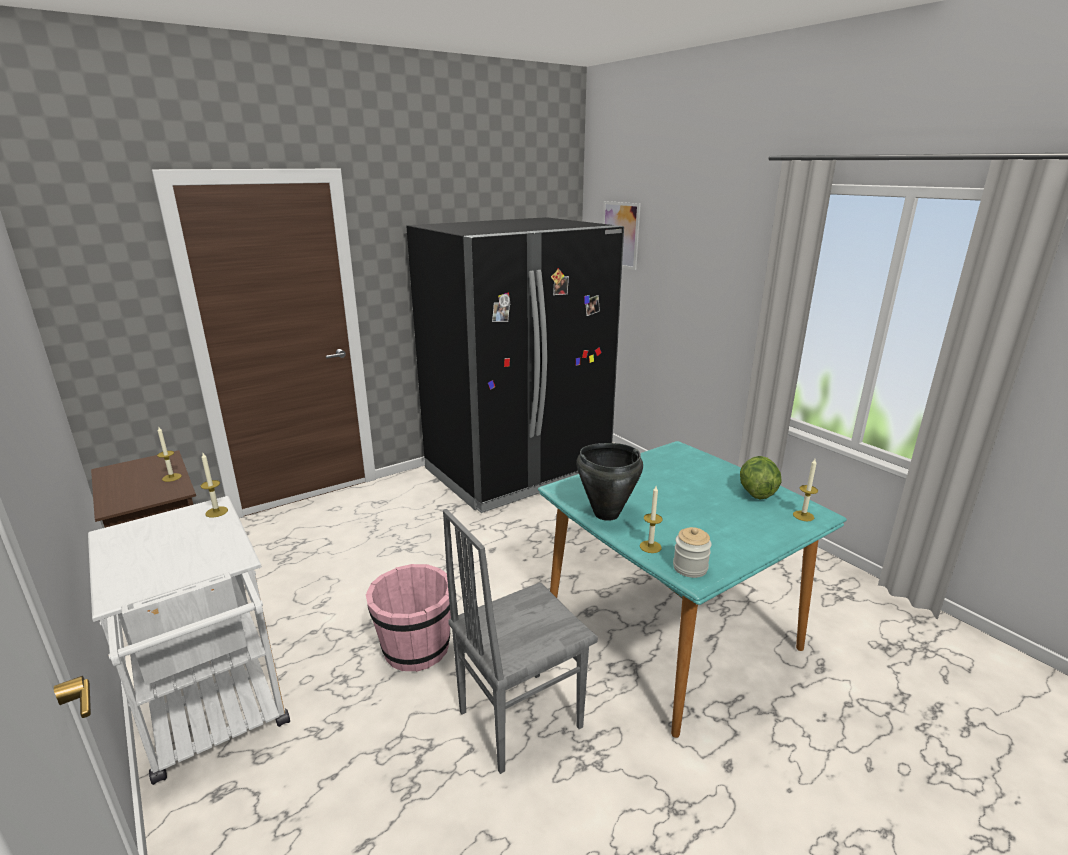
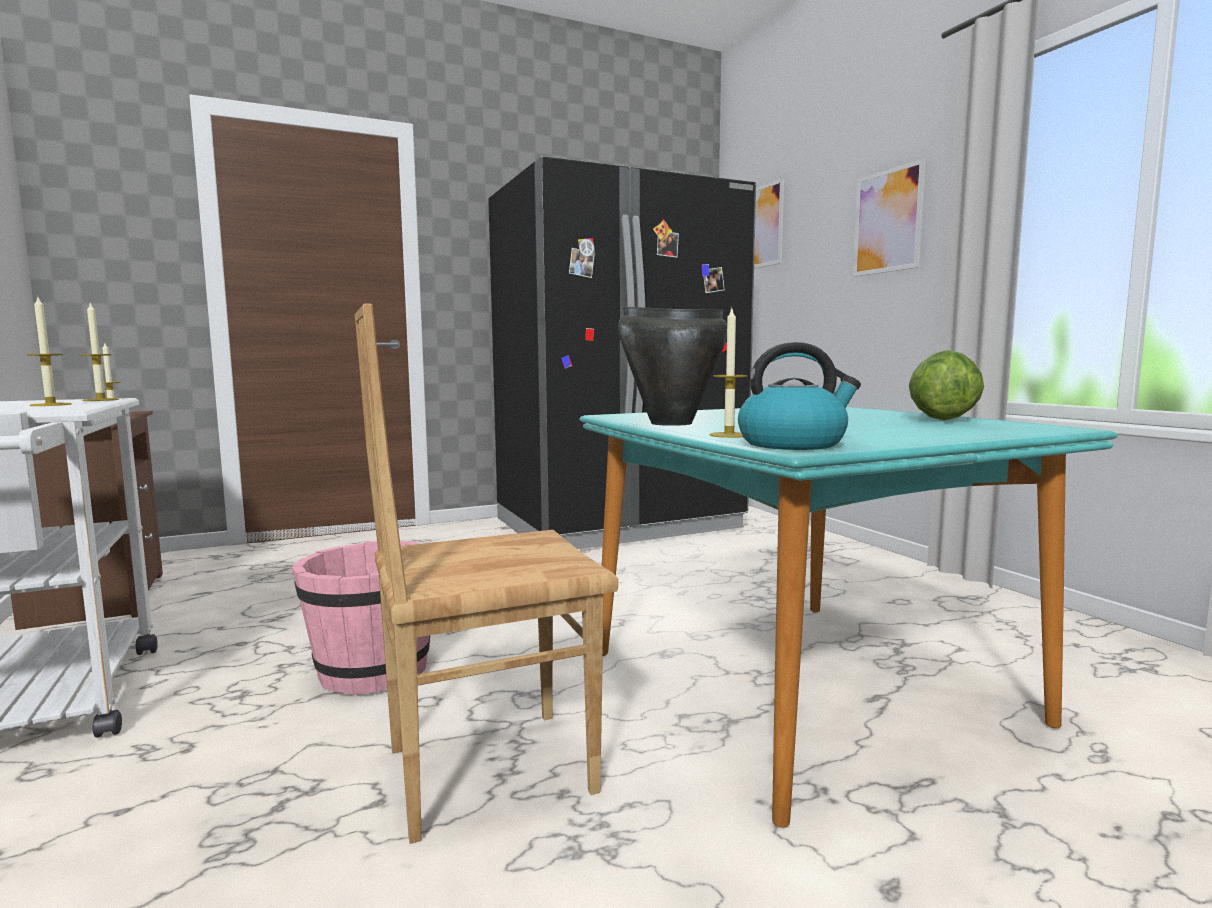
camera: 10 degrees right, 15 degrees down
grey chair [443,509,598,774] -> brown chair [354,303,618,844]
jar [673,527,712,578] -> kettle [738,342,861,450]
candle [793,459,818,521] -> candle moved to [26,297,72,406]
none -> picture [853,158,926,277]

